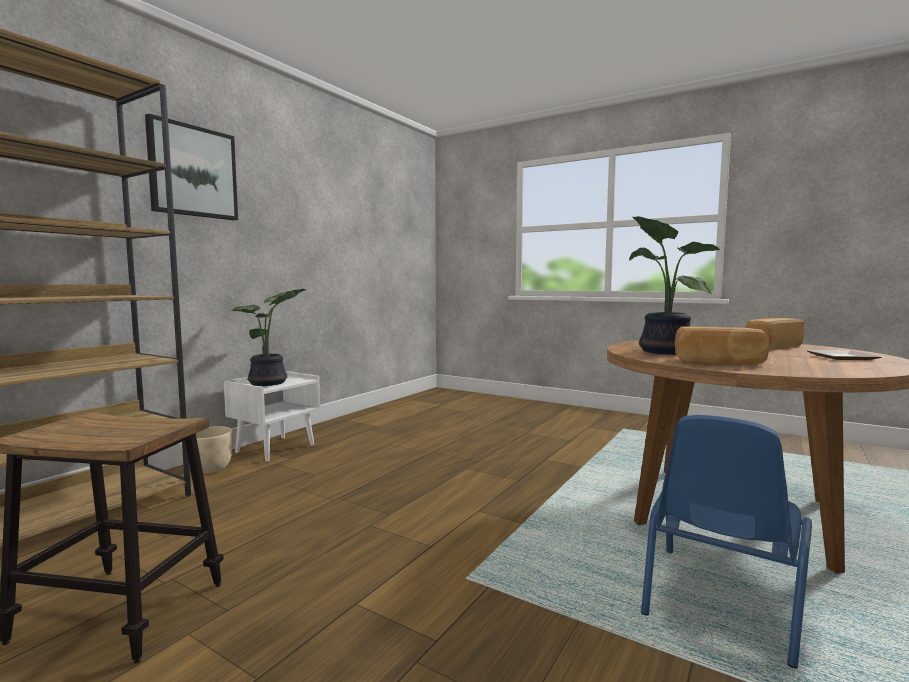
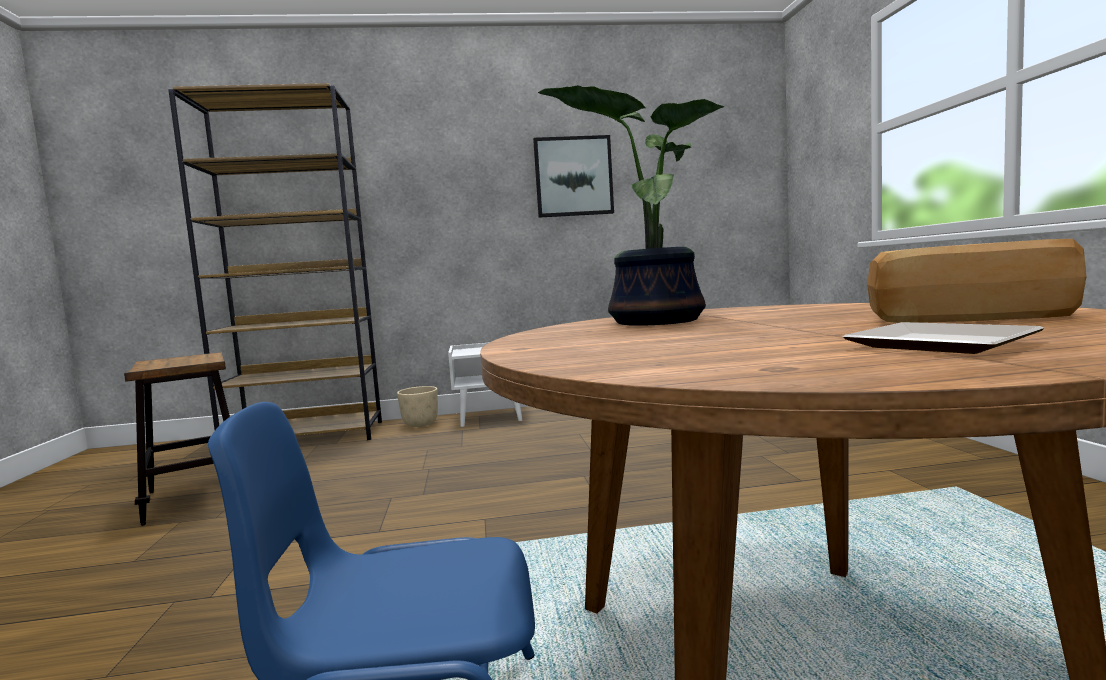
camera: 50 degrees right, 0 degrees up
picture [145,114,238,220] -> picture moved to [533,135,614,218]
potted plant [230,289,306,386] -> none
bread [675,326,769,365] -> none

